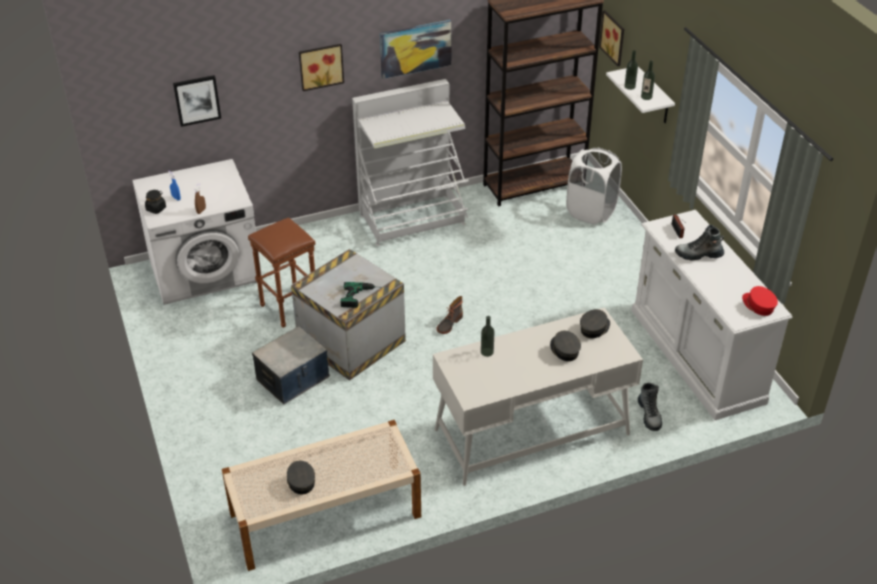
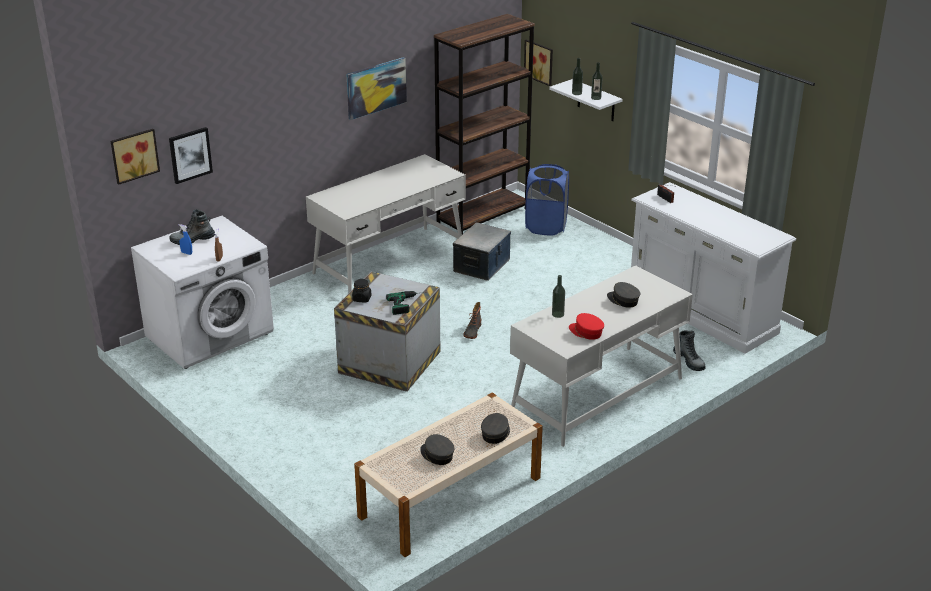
camera: 20 degrees left, 10 degrees down
black jar [145,190,166,214] -> black jar moved to [352,279,371,302]
brown stool [248,218,315,327] -> none
storage box [252,326,330,404] -> storage box moved to [453,222,511,281]
picture [299,44,344,91] -> picture moved to [111,129,160,185]
white shoe rack [352,79,469,246] -> white desk [306,154,466,293]
white laundry basket [566,148,622,224] -> blue laundry basket [525,164,569,235]
grey cap [580,309,610,338] -> grey cap moved to [481,413,510,444]
boot [675,225,724,261] -> boot moved to [170,209,215,245]
red cap [742,286,778,316] -> red cap moved to [569,313,604,340]

